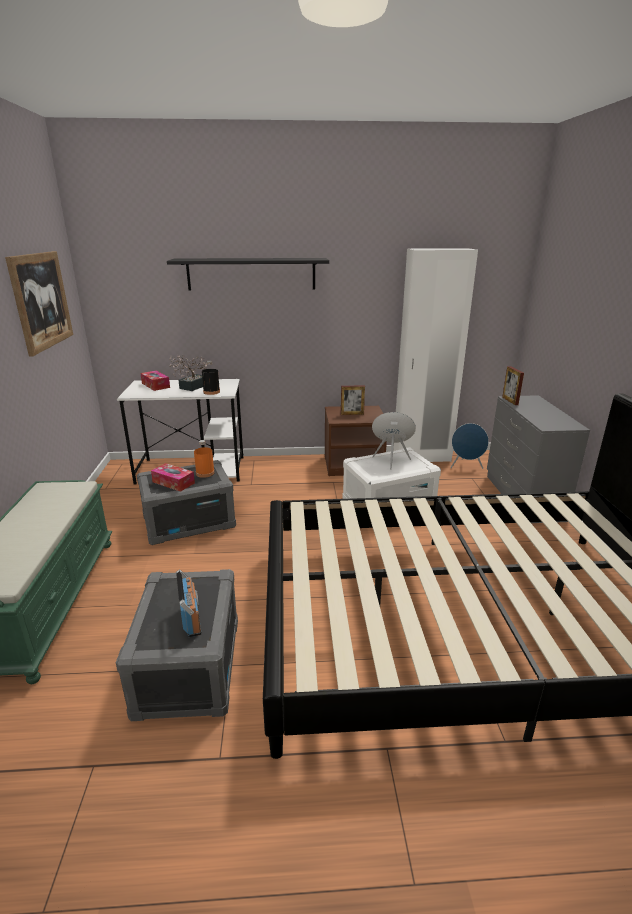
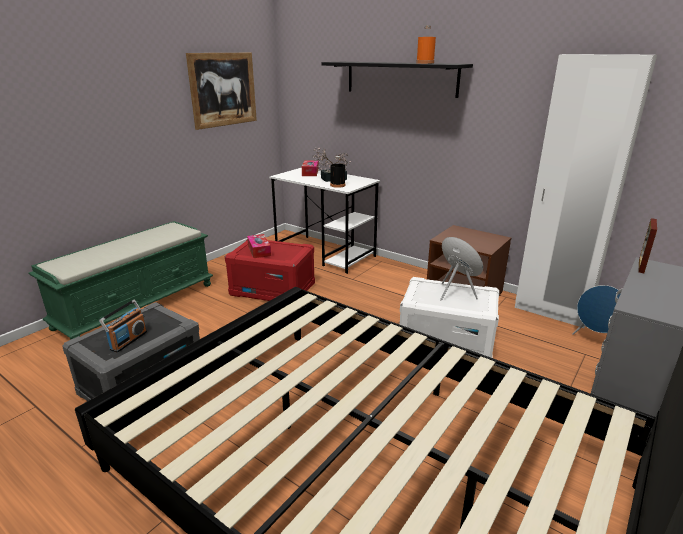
camera: 40 degrees right, 0 degrees up
grey storage box [137,460,236,545] -> red storage box [225,239,315,301]
orange bottle [194,440,215,478] -> orange bottle moved to [416,25,436,64]
picture frame [341,385,365,415] -> none

